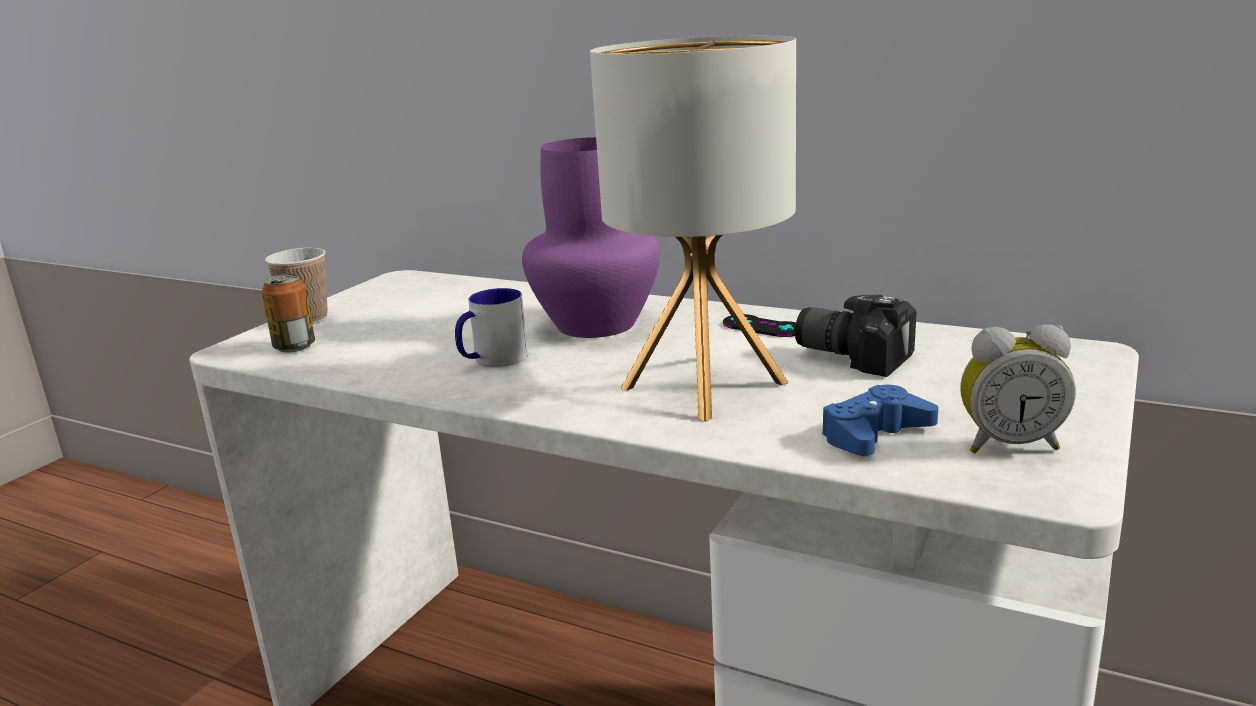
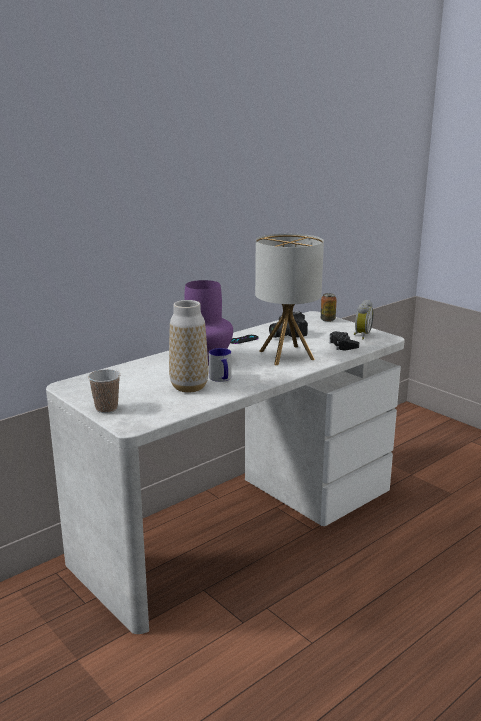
camera: 70 degrees left, 0 degrees up
can [262,274,315,353] -> can moved to [321,293,337,322]
blue game controller [822,385,938,456] -> black game controller [329,331,359,350]
none -> vase [169,300,209,393]

